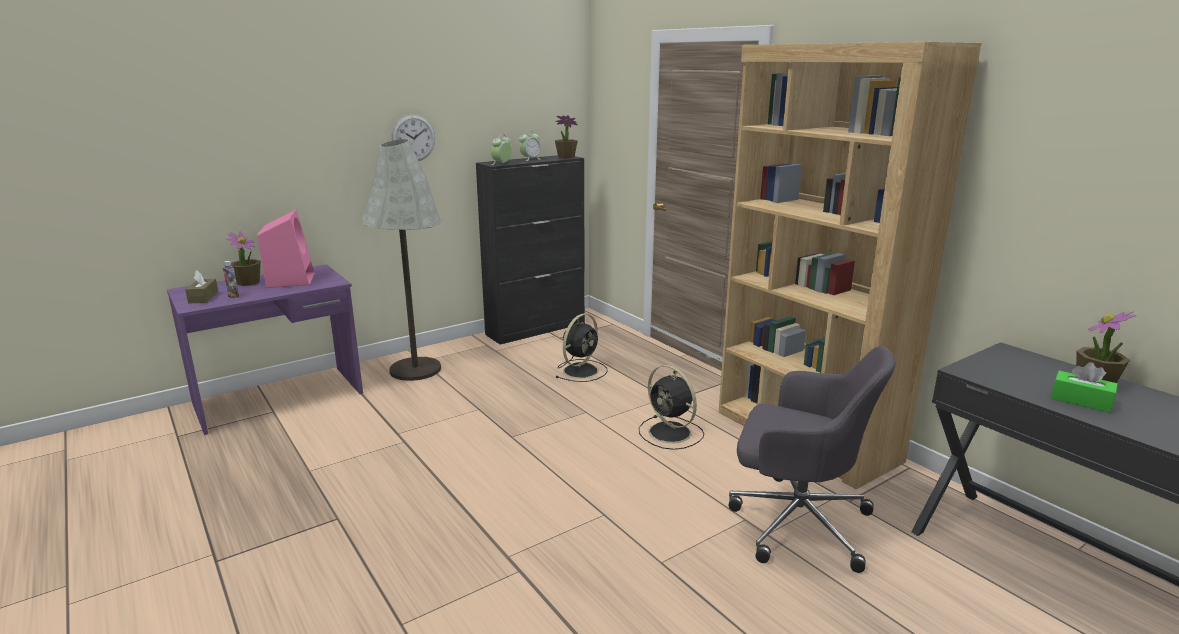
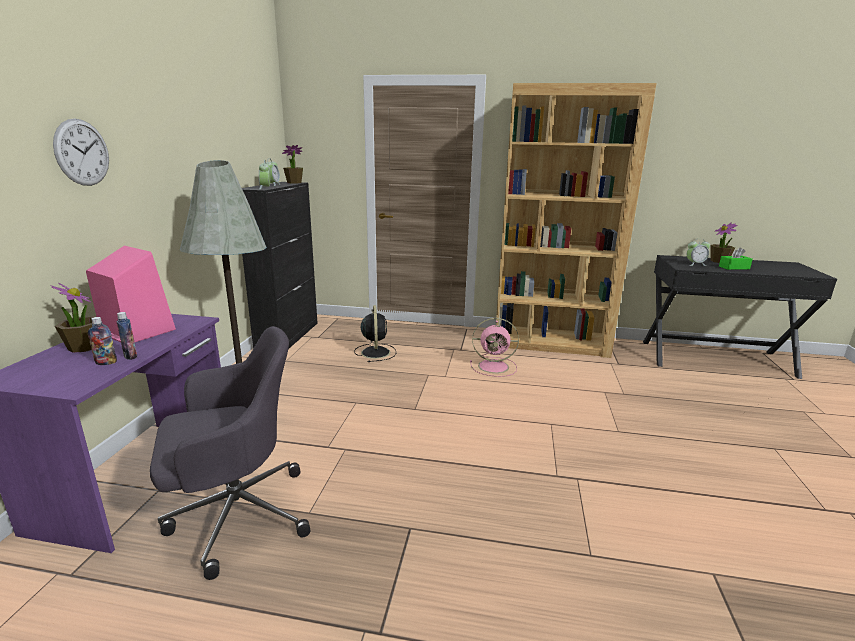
camera: 45 degrees left, 0 degrees up
brown tissue box [185,270,218,304] -> none
wall clock [391,115,435,161] -> wall clock moved to [53,119,109,186]
black fan [639,365,704,450] -> pink fan [470,318,519,377]
grey office chair [729,346,896,573] -> grey office chair moved to [150,326,310,580]
none -> bottle [116,312,137,360]
none -> alarm clock [687,238,710,266]

